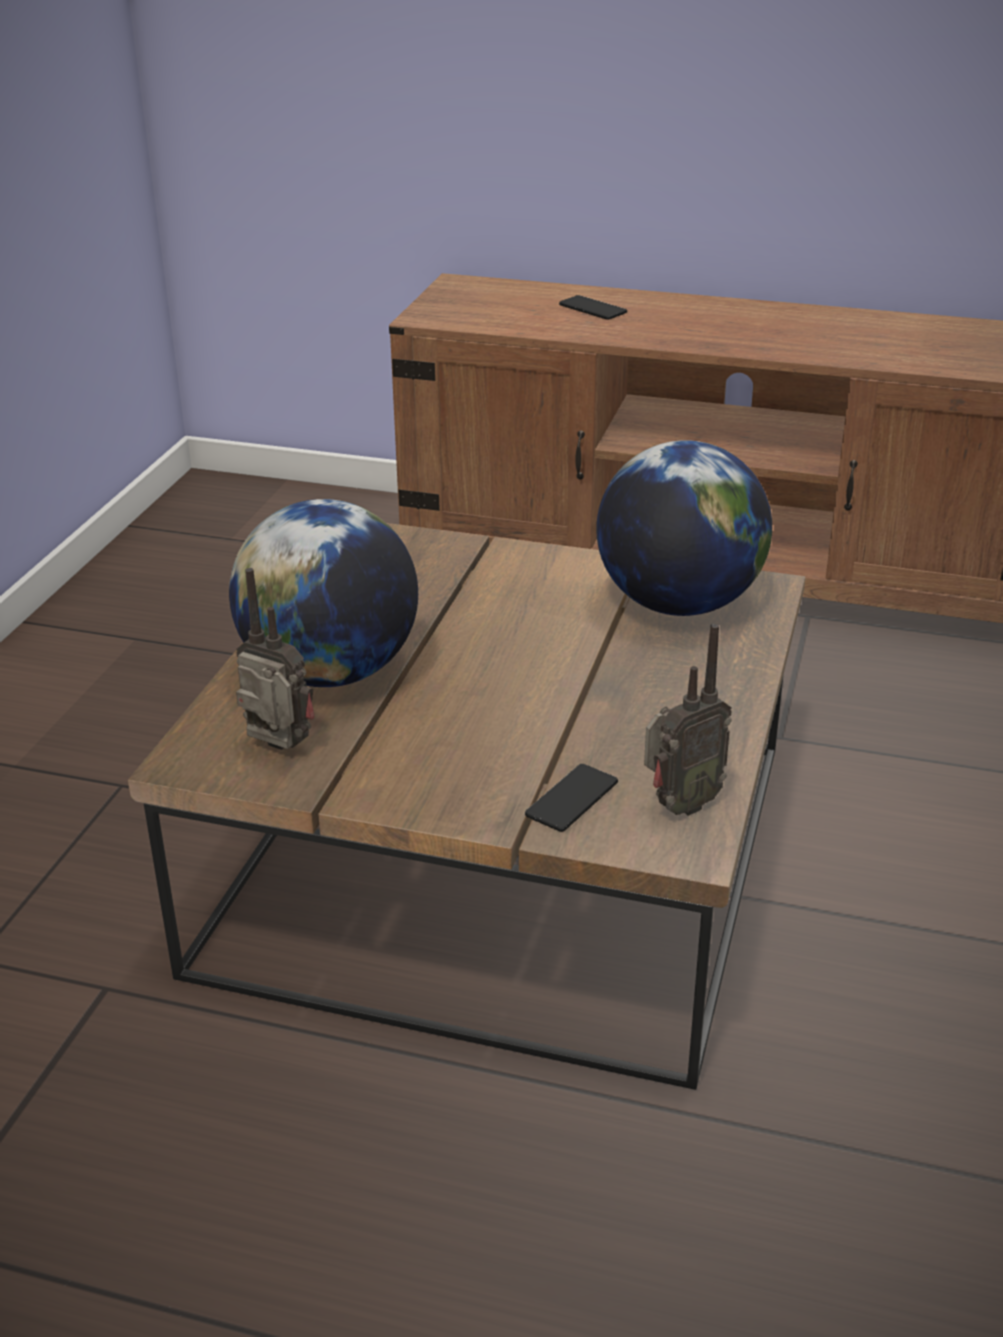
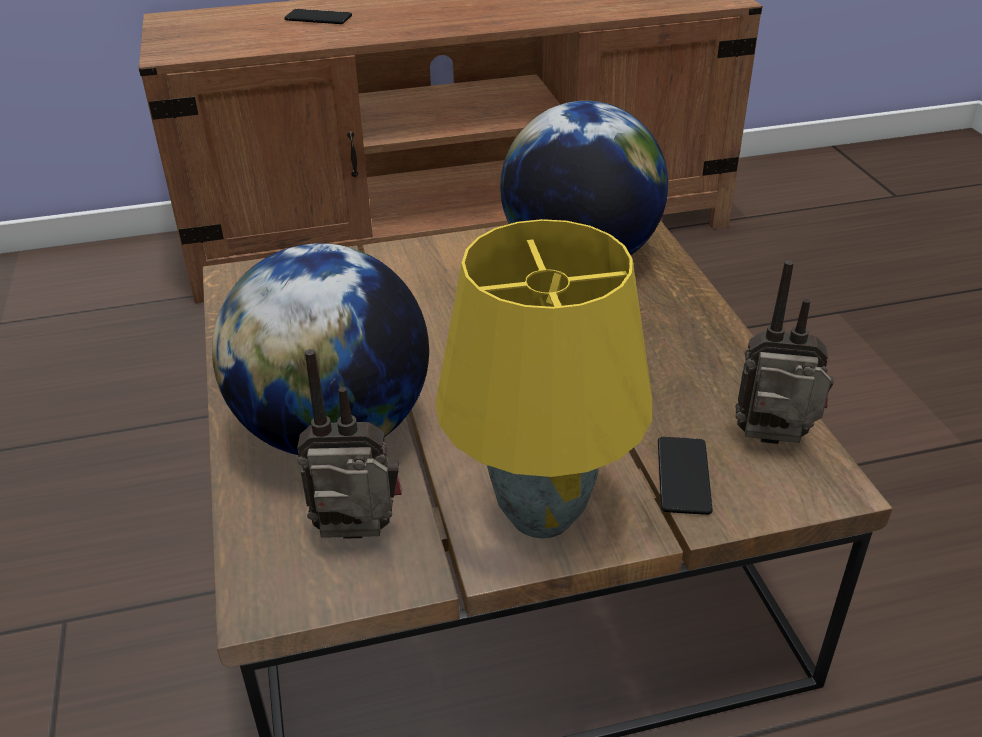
camera: 30 degrees left, 5 degrees up
radio [644,624,732,816] -> radio turned 105 degrees counterclockwise [735,260,834,444]
none -> yellow table lamp [435,219,652,538]

